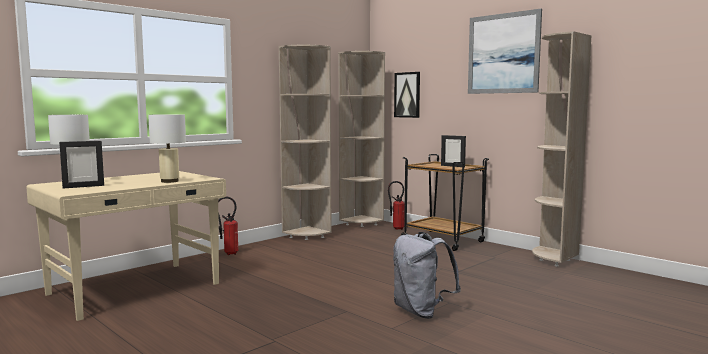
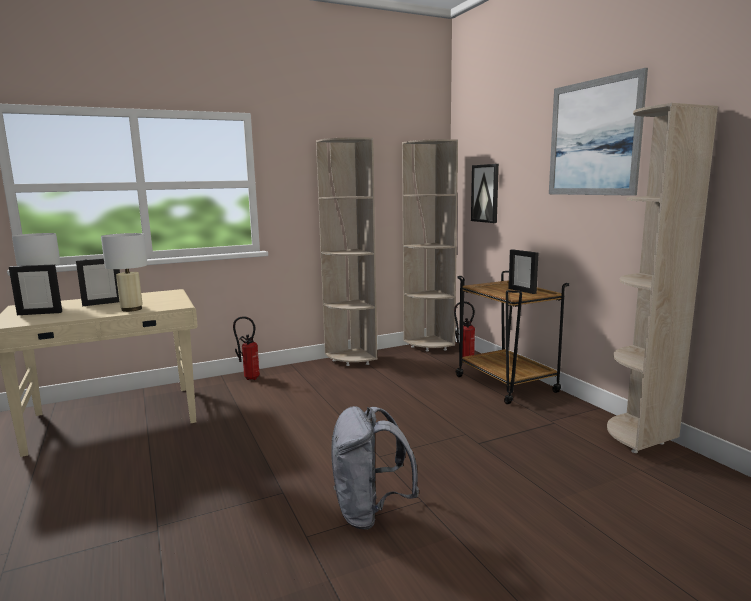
camera: 20 degrees right, 5 degrees up
none -> picture frame [76,258,120,306]

